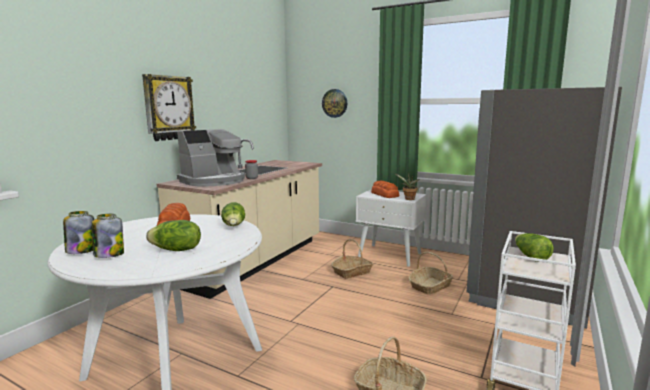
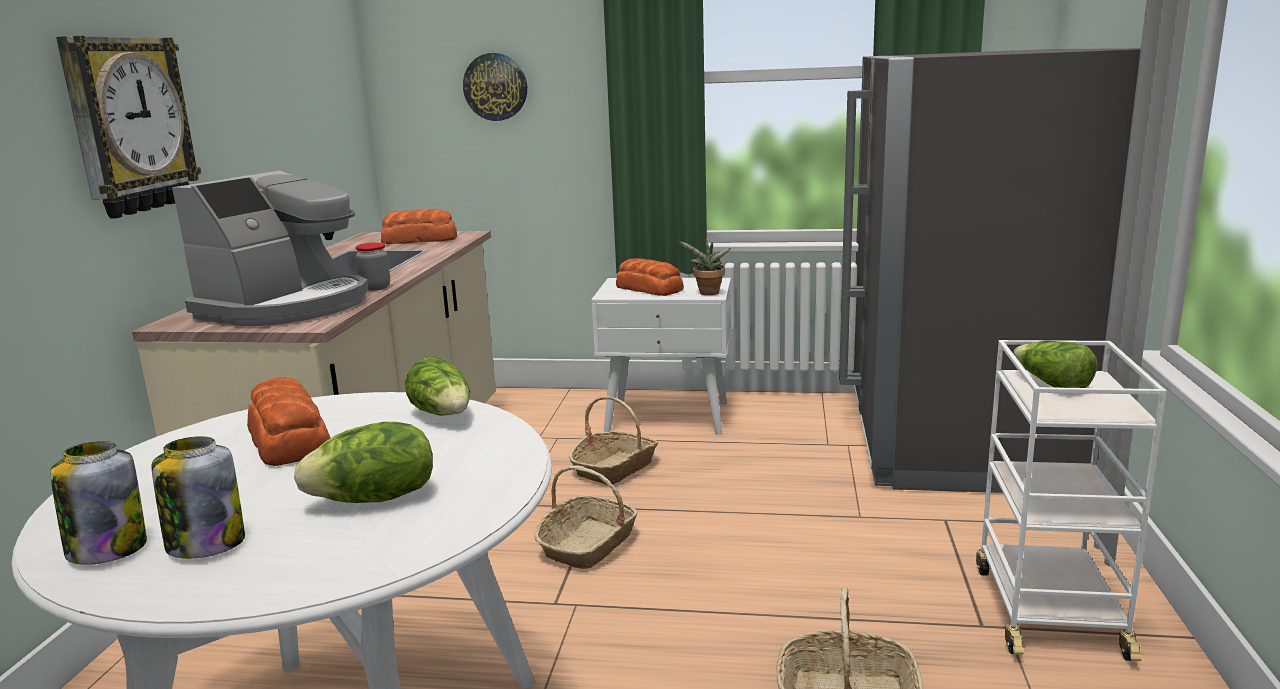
camera: 20 degrees left, 5 degrees up
basket [408,252,453,295] -> basket moved to [535,465,638,569]
none -> bread [381,209,457,244]

